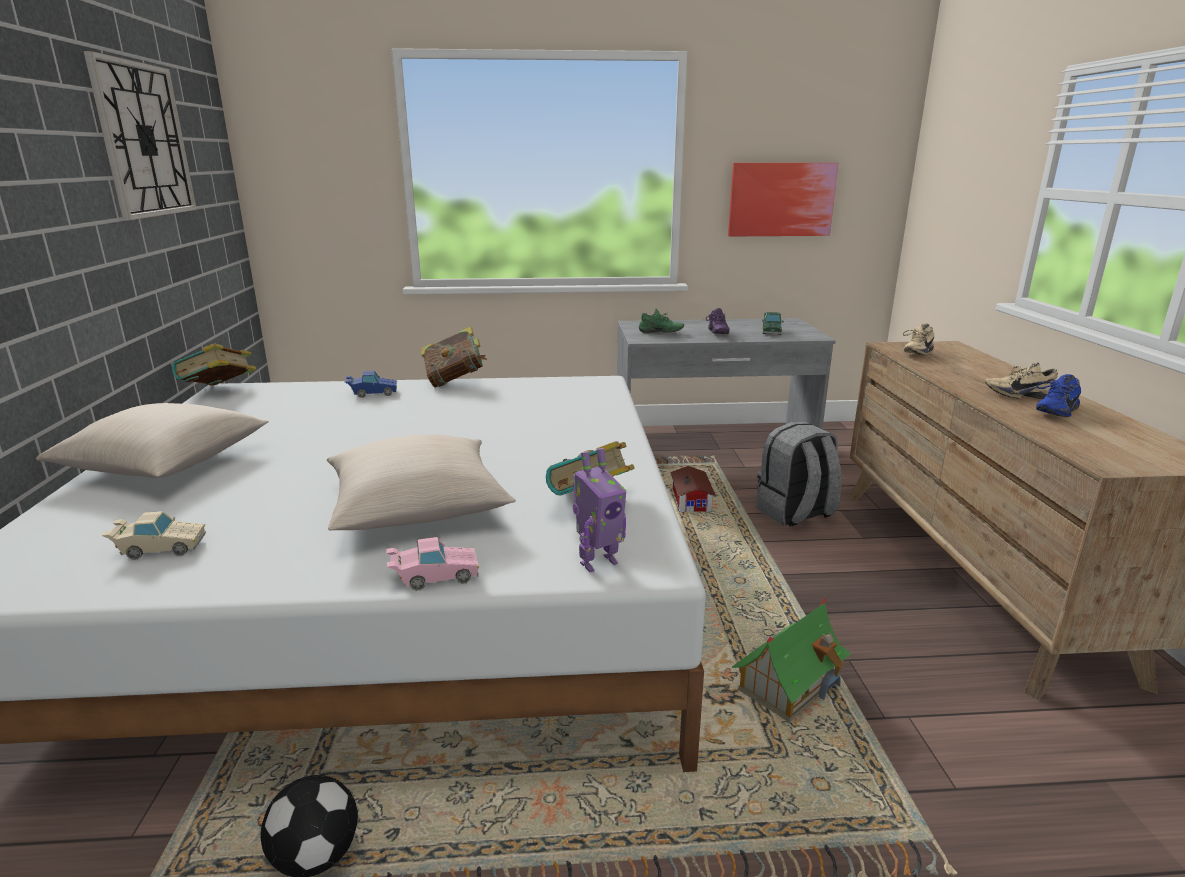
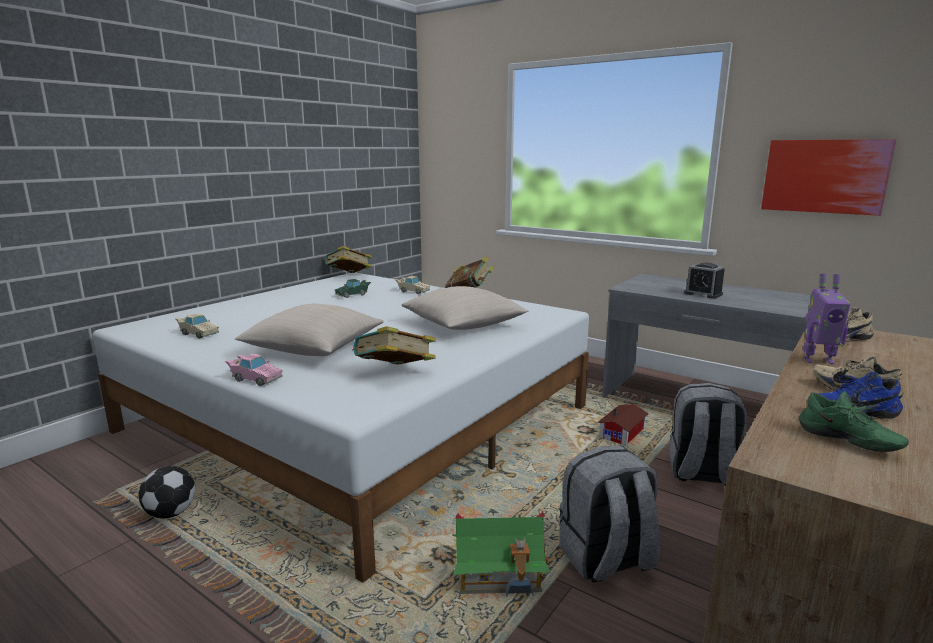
camera: 40 degrees right, 5 degrees down
beige pillow [36,403,268,478] -> beige pillow moved to [402,286,529,330]
wall clock [84,51,197,220] -> none
blue toy car [344,371,397,398] -> beige toy car [395,276,430,294]
toy robot [573,448,626,572] -> toy robot moved to [803,274,851,364]
green shoe [639,309,684,333] -> green shoe moved to [799,391,909,452]
purple shoe [706,308,729,334] -> alarm clock [684,263,725,299]
green toy car [762,312,783,335] -> green toy car moved to [335,279,371,298]
none -> grey backpack [559,446,660,583]

